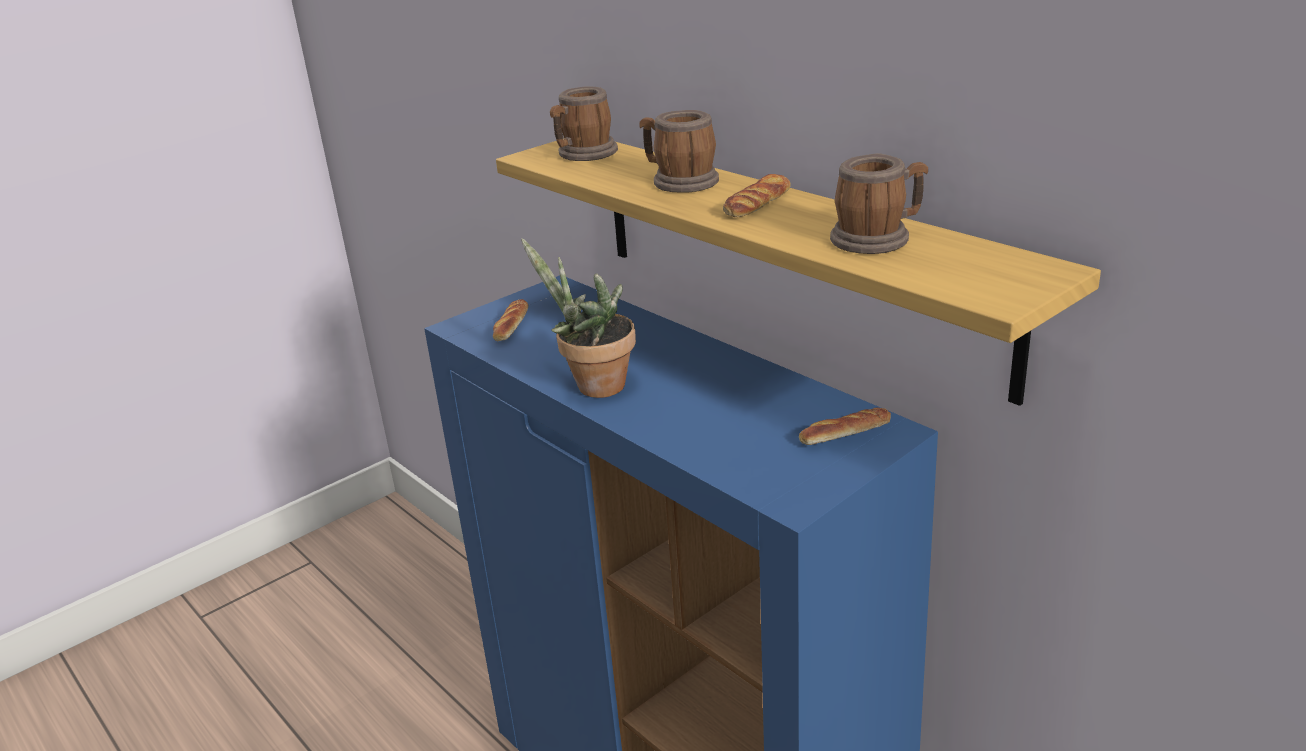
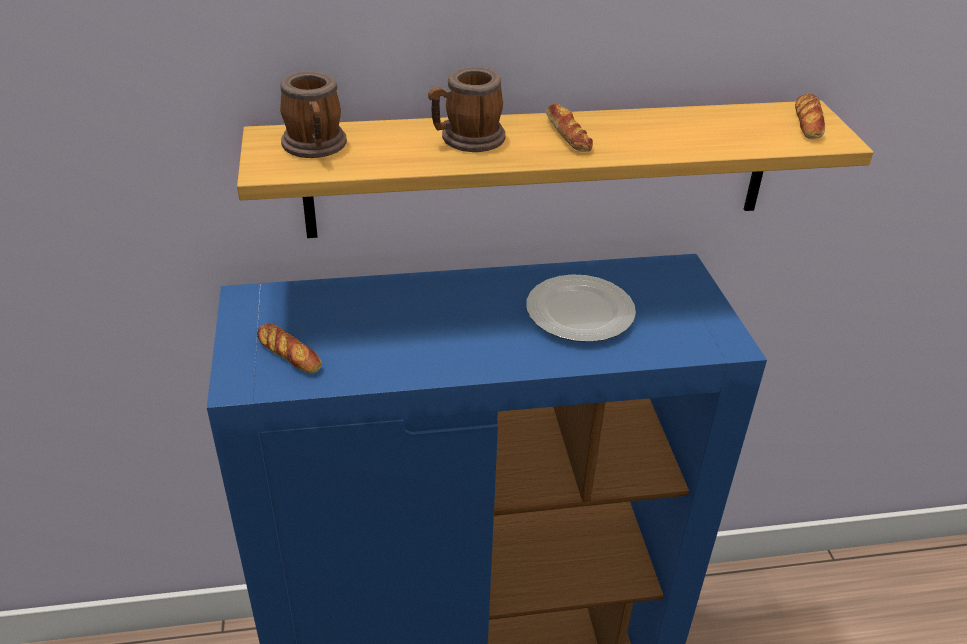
camera: 60 degrees left, 10 degrees up
potted plant [521,238,636,398] -> none
bread [799,407,891,445] -> bread moved to [795,94,825,139]
mug [830,153,928,254] -> none
none -> plate [526,274,636,342]

